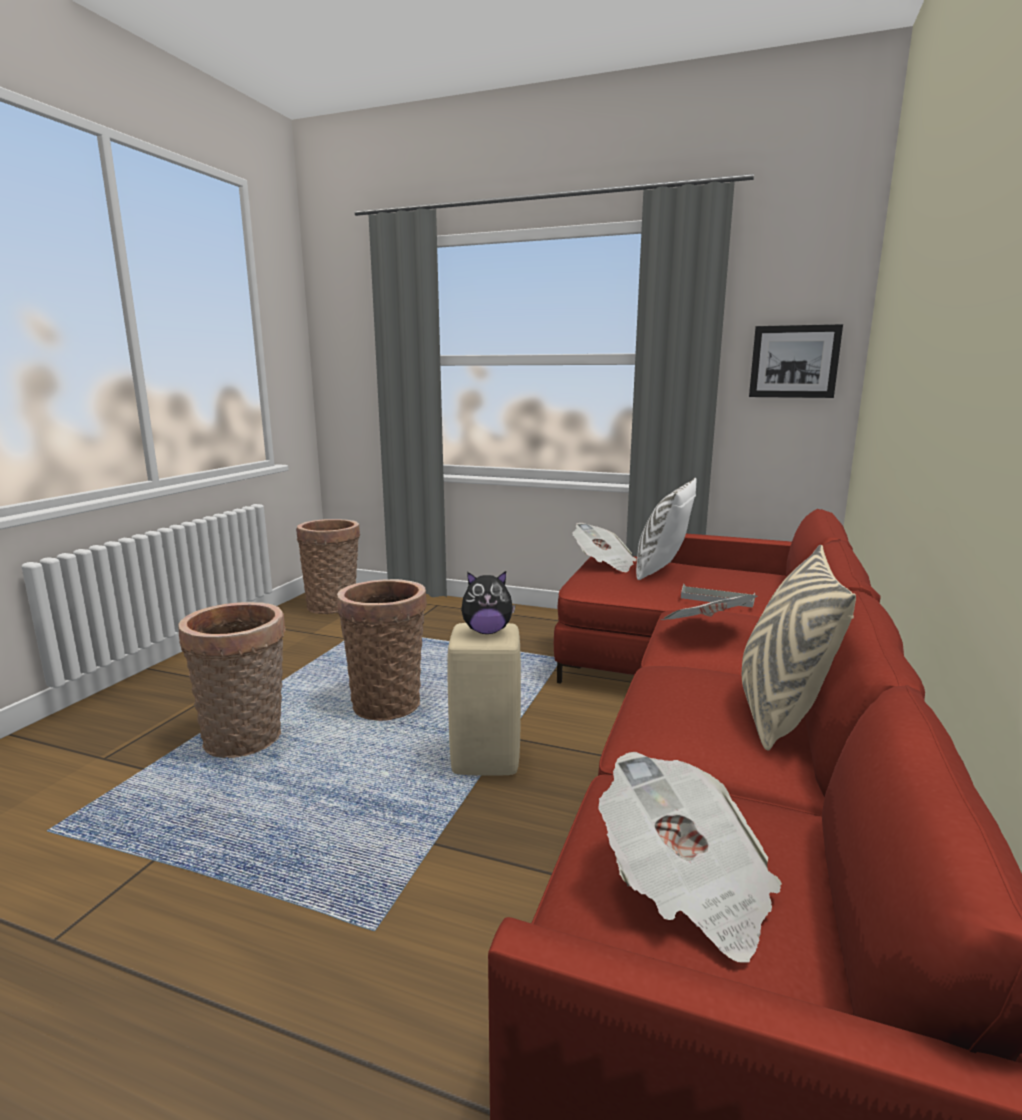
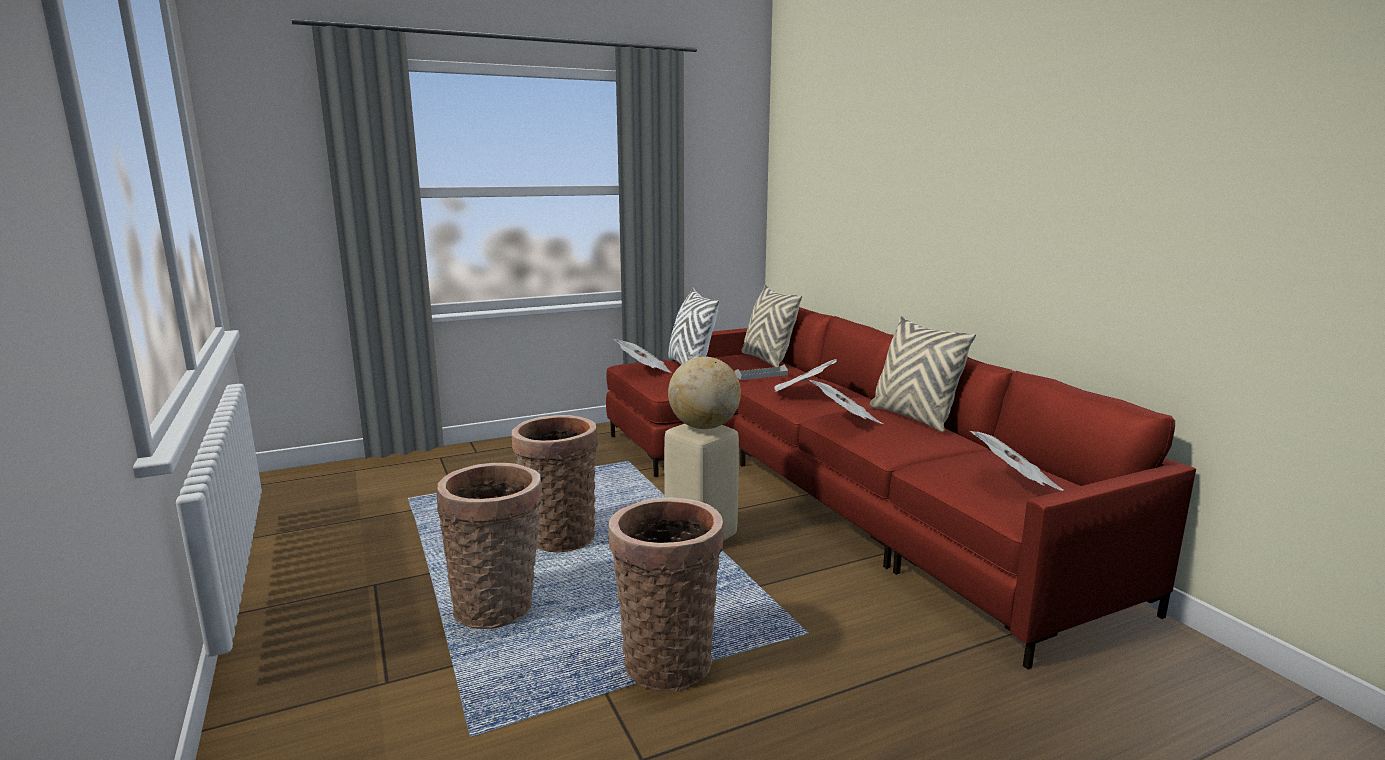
camera: 45 degrees left, 0 degrees up
basket [296,519,360,614] -> basket moved to [609,497,723,692]
plush toy [461,571,516,634] -> globe [668,357,741,429]
picture [749,324,843,398] -> none
none -> beige pillow [742,284,802,367]
none -> newspaper [809,380,883,424]

